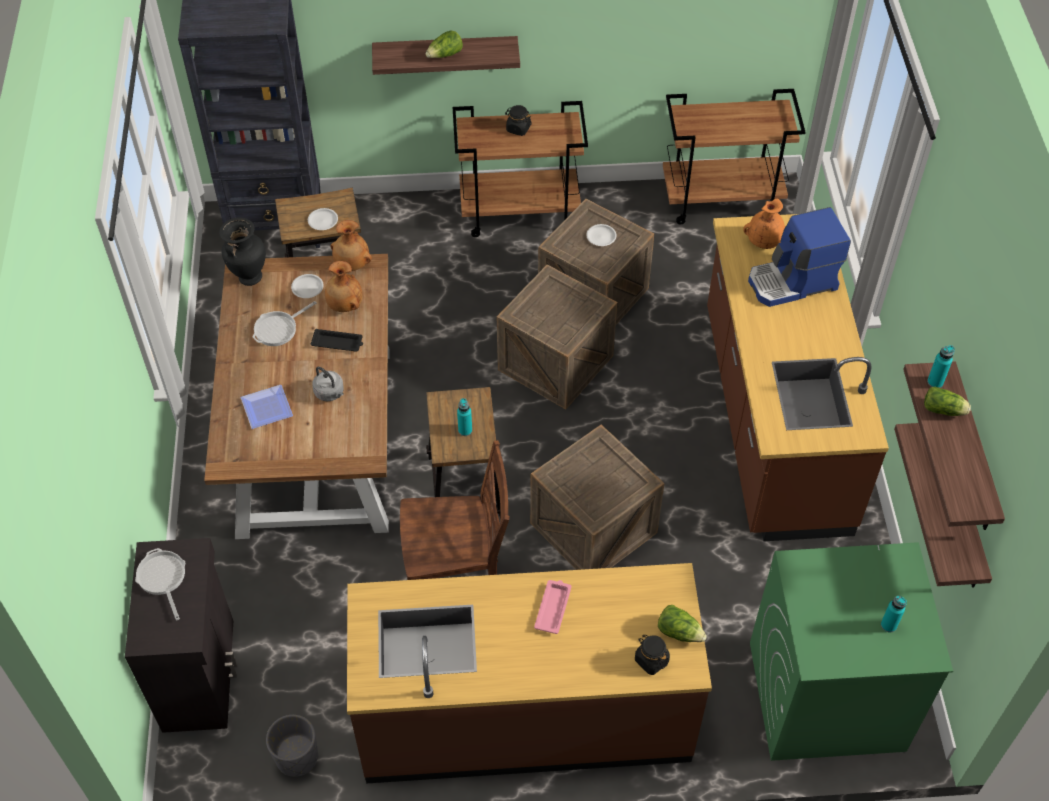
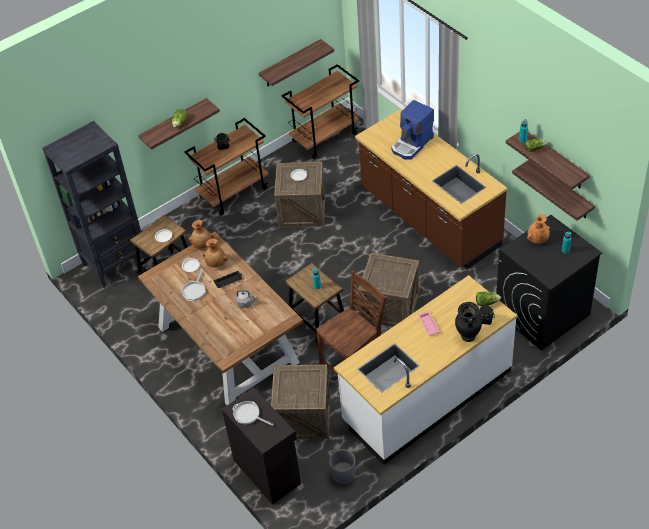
camera: 30 degrees left, 5 degrees down
black vase [219,217,266,286] -> black vase moved to [455,302,482,342]
plate [240,385,293,429] -> none
brown counter [347,563,712,784] -> white counter [334,275,517,465]
crate [497,264,618,409] -> crate moved to [271,364,330,439]
orange vase [743,199,786,249] -> orange vase moved to [527,214,551,244]
green washing machine [750,542,953,761] -> black washing machine [496,215,602,351]
none -> shelf [259,39,334,86]

